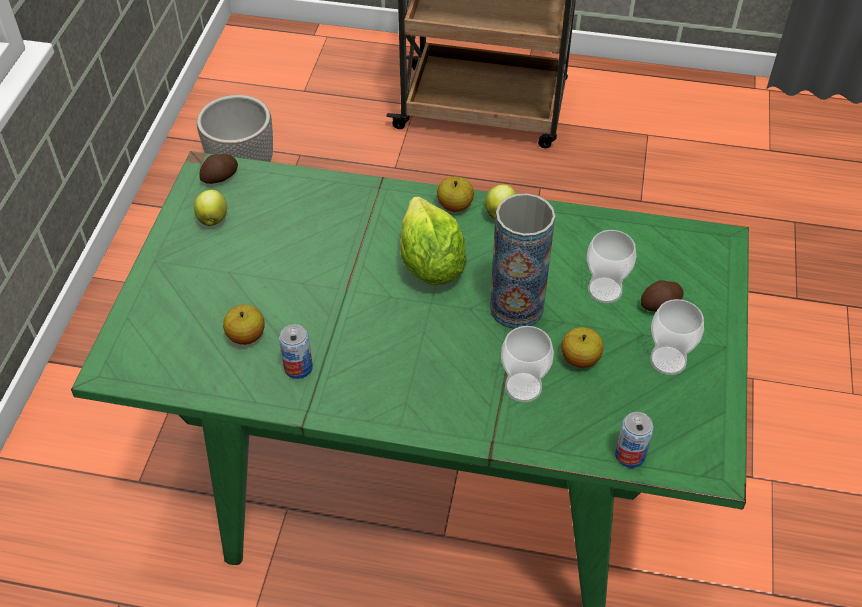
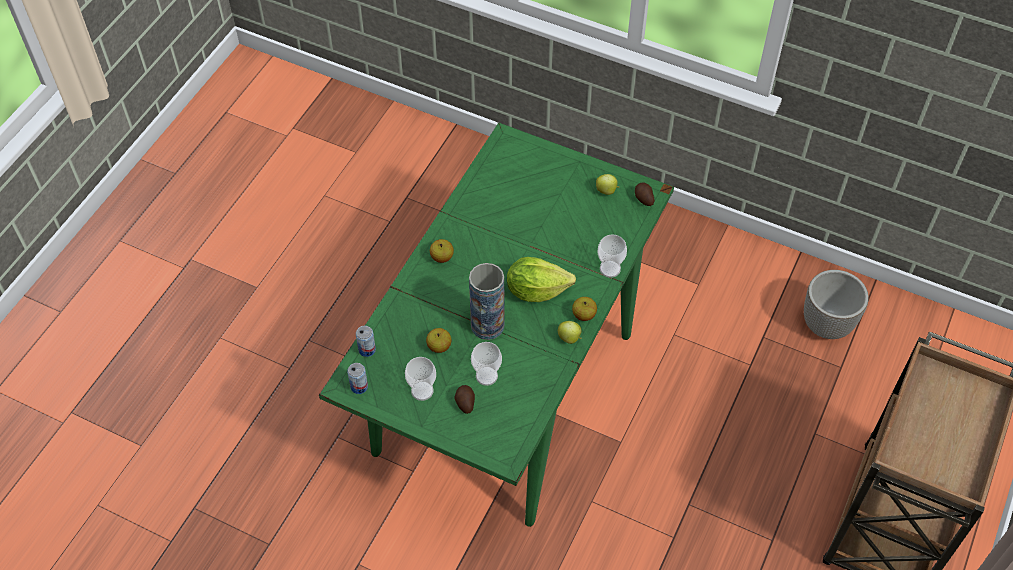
camera: 105 degrees right, 5 degrees up
apple [223,305,265,345] -> apple moved to [430,239,454,263]
can [279,324,313,379] -> can moved to [347,363,368,394]
cup [501,326,554,402] -> cup moved to [597,235,627,278]

